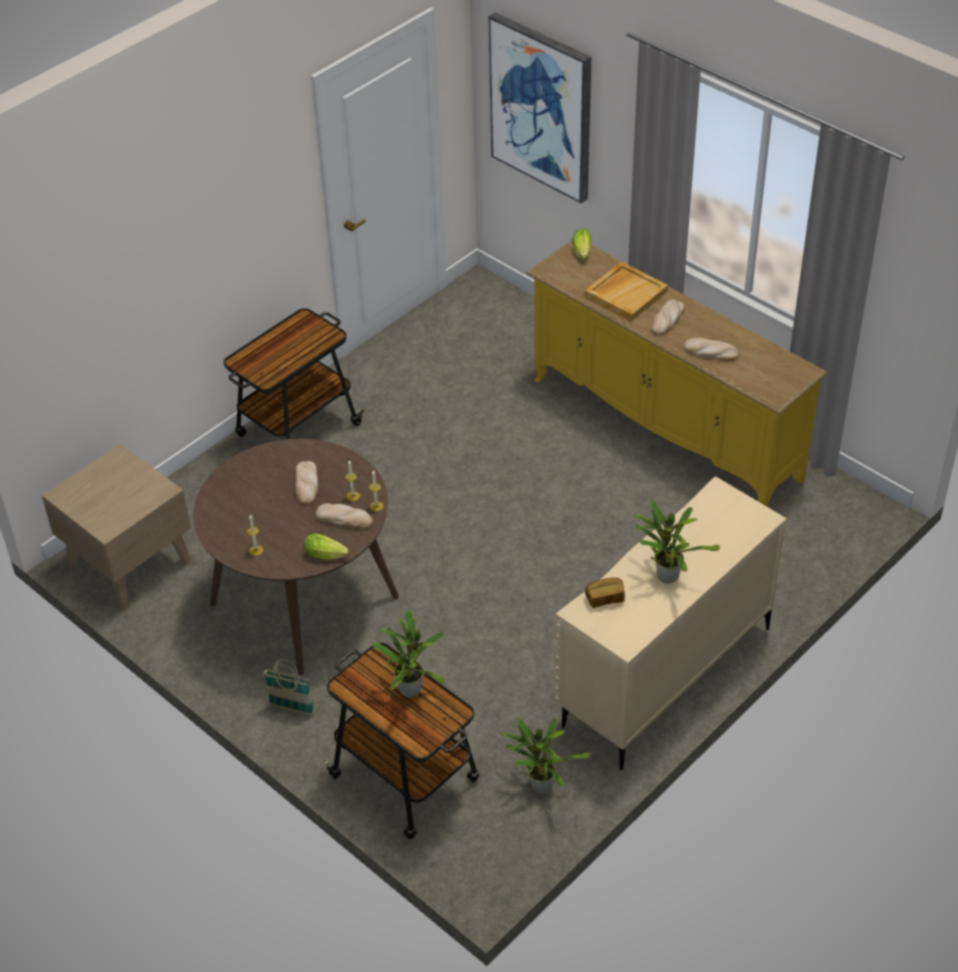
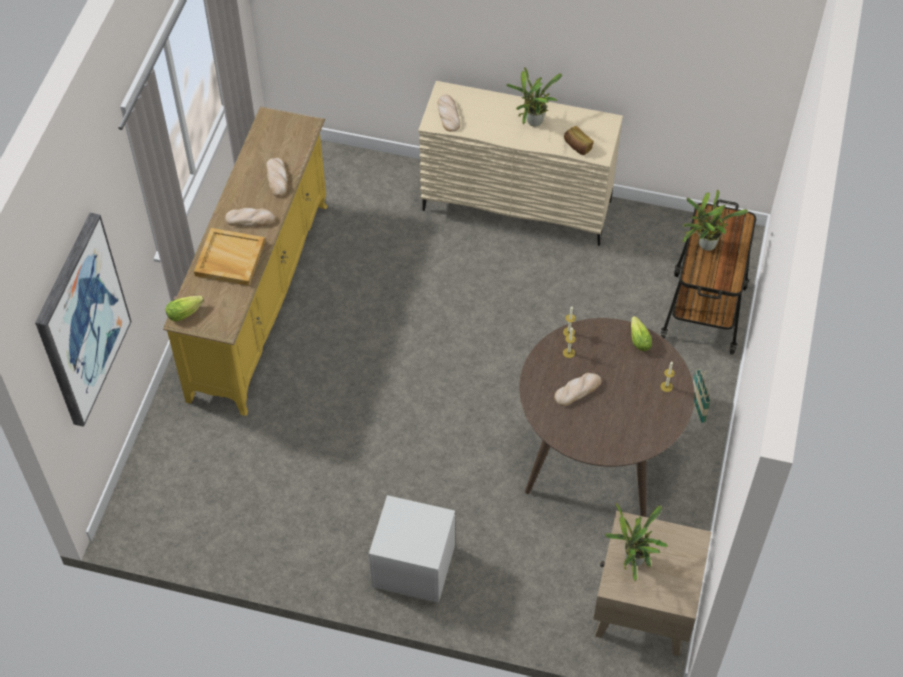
camera: 120 degrees left, 10 degrees up
cart [224,308,365,439] -> white nightstand [369,495,455,603]
bread [315,503,373,529] -> bread moved to [438,95,460,132]
potted plant [501,718,590,794] -> potted plant moved to [605,503,668,582]

